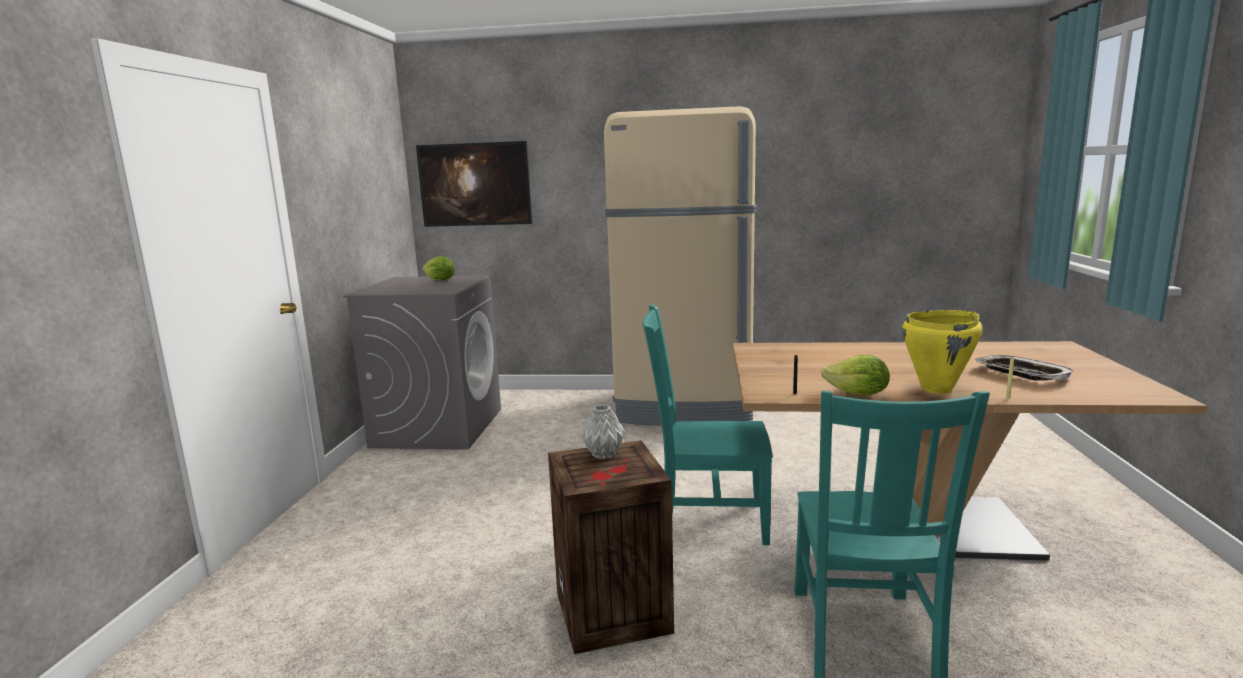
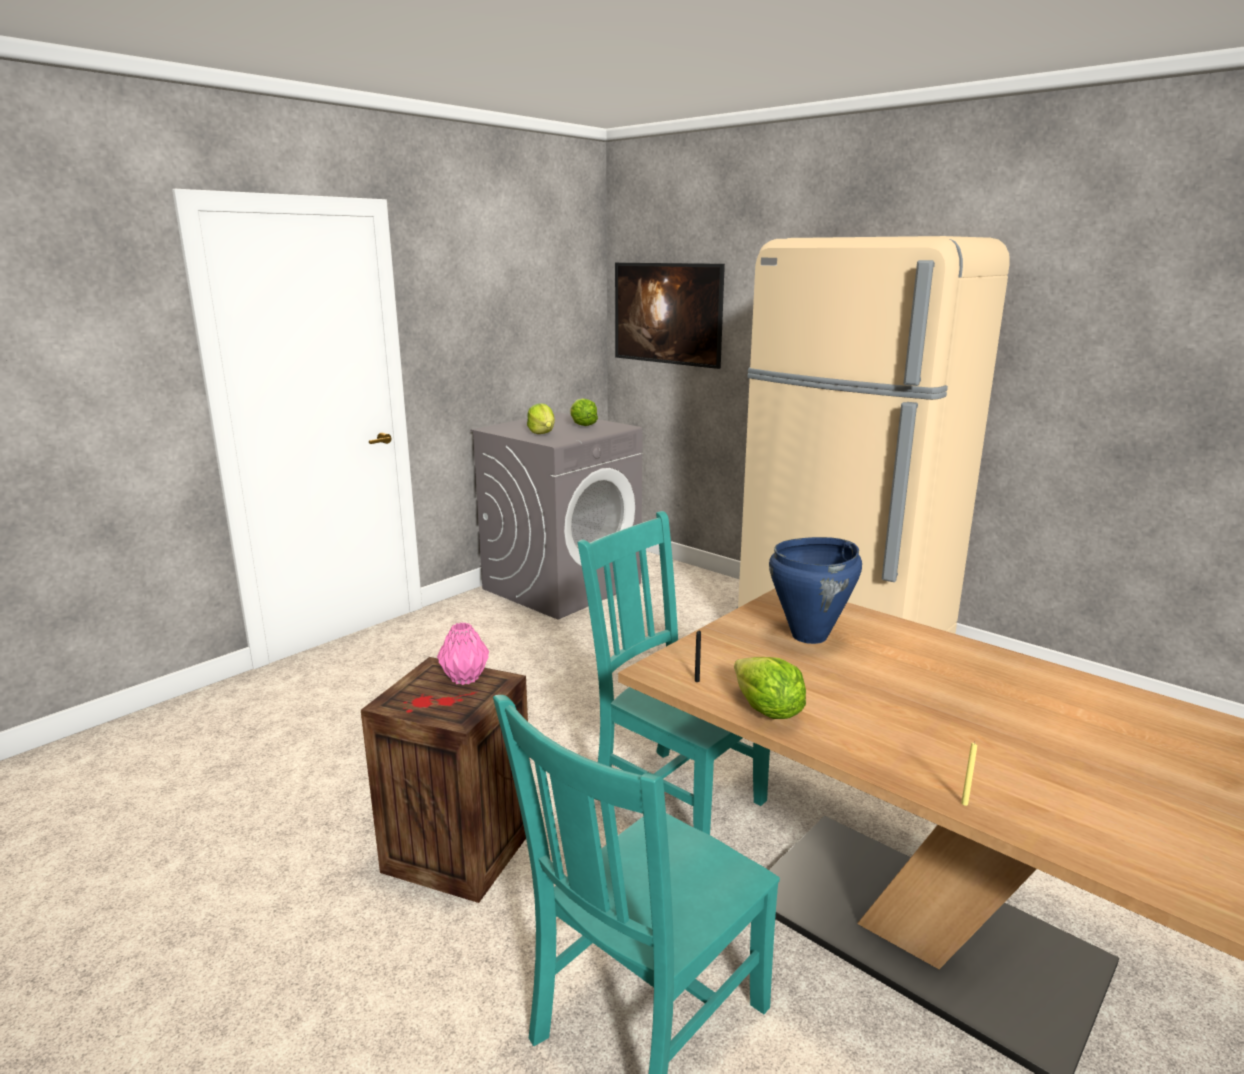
camera: 35 degrees right, 5 degrees up
grey vase [581,405,625,459] -> pink vase [437,622,489,685]
yellow cooking pot [902,310,982,394] -> none
tray [975,355,1073,381] -> none
none -> lettuce [527,403,555,434]
none -> blue cooking pot [769,537,862,644]

